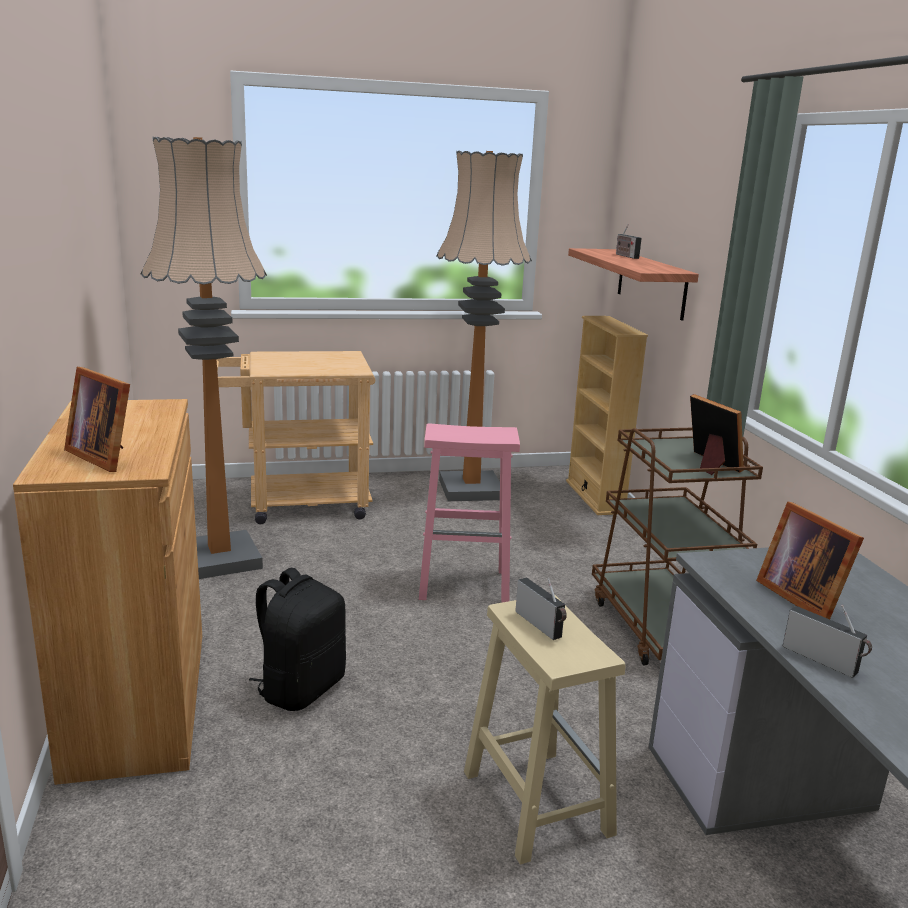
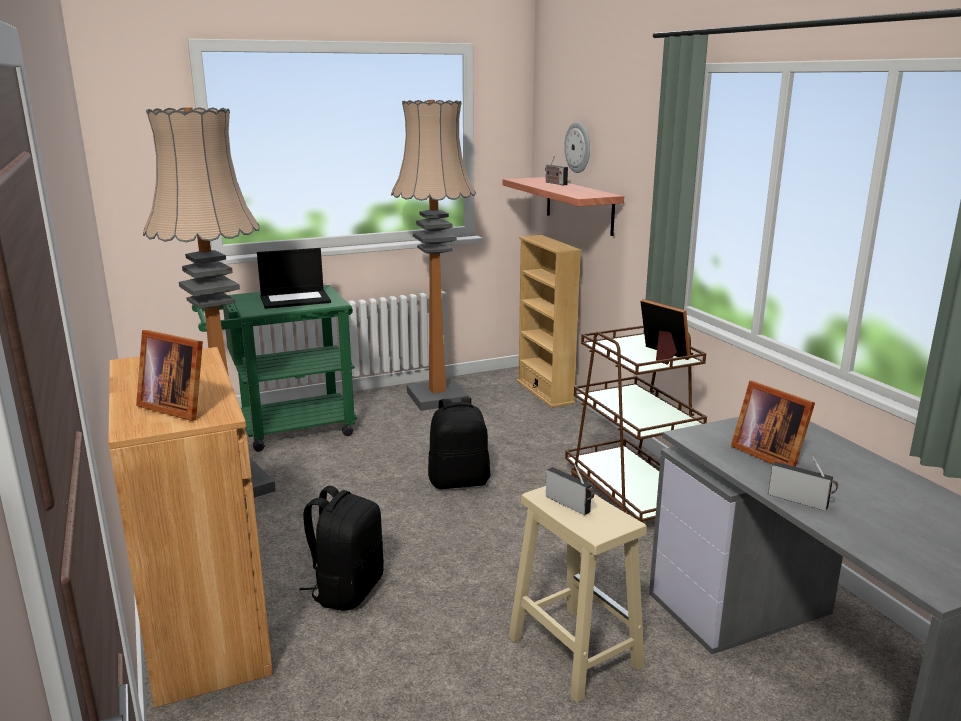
camera: 10 degrees left, 0 degrees up
beige cart [216,351,375,524] -> green cart [192,285,358,452]
pink stool [419,423,520,602] -> black backpack [428,397,490,489]
none -> laptop [257,248,331,309]
none -> wall clock [564,122,590,173]

